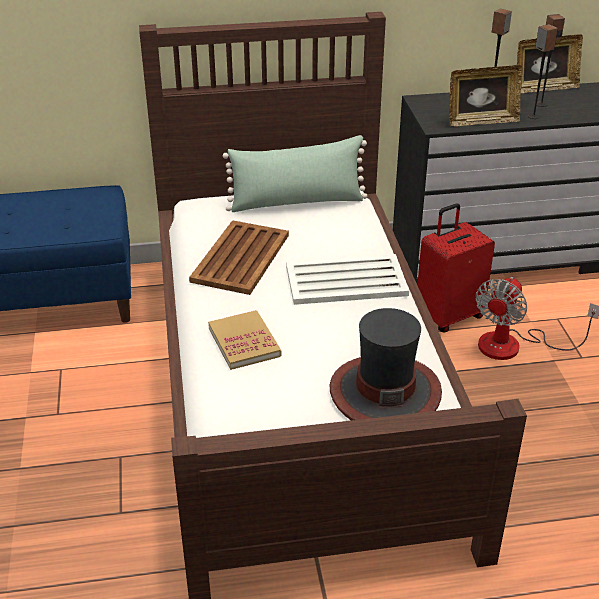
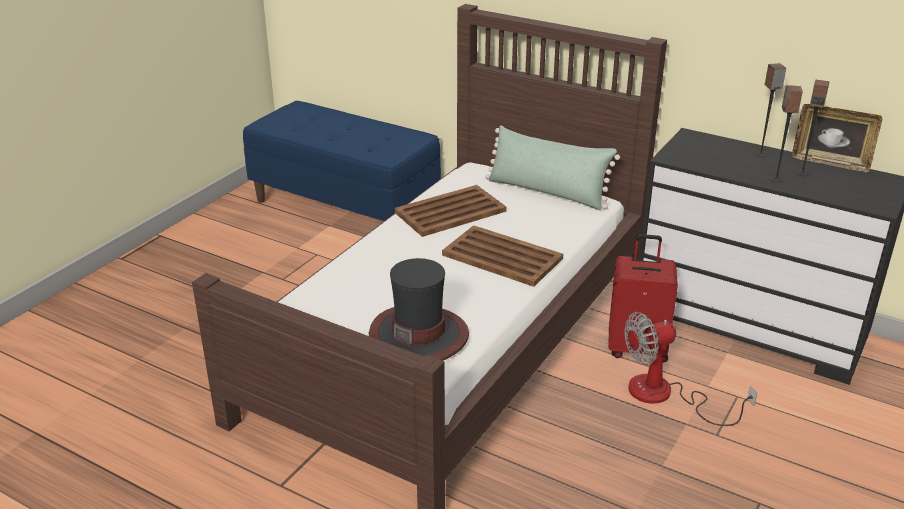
camera: 40 degrees right, 5 degrees down
book [208,310,282,370] -> none
white tray [286,254,409,305] -> brown tray [442,225,563,287]
picture frame [449,65,522,126] -> none

